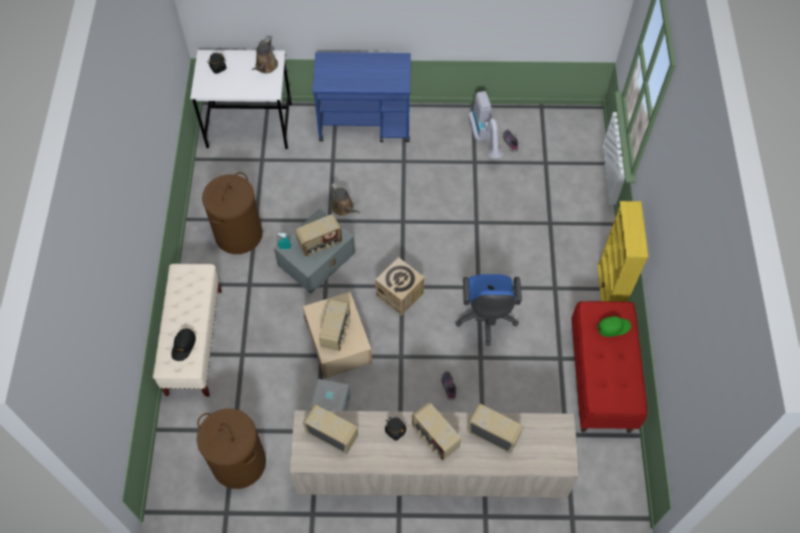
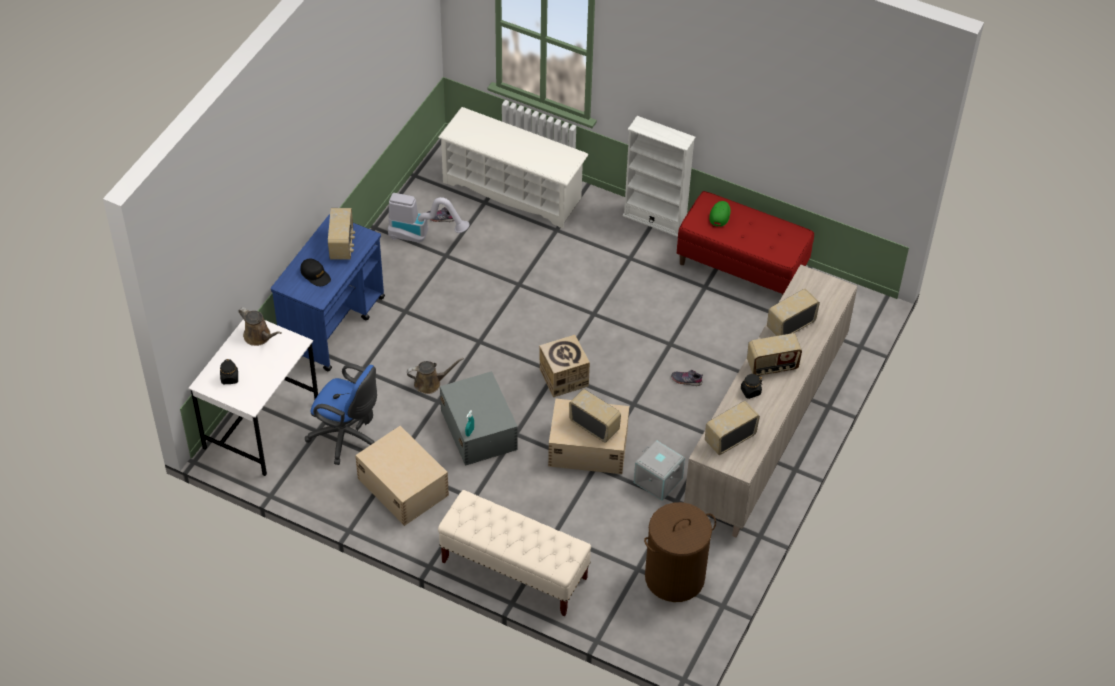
camera: 65 degrees left, 10 degrees down
black cap [171,329,196,361] -> black cap moved to [301,258,331,286]
brown laundry basket [202,172,263,254] -> beige storage box [355,426,449,526]
radio [295,214,342,256] -> radio moved to [328,208,355,260]
blue office chair [455,274,522,345] -> blue office chair moved to [305,364,377,465]
yellow bookcase [597,201,648,302] -> white bookcase [623,116,696,237]
none -> white shoe rack [438,107,588,228]

